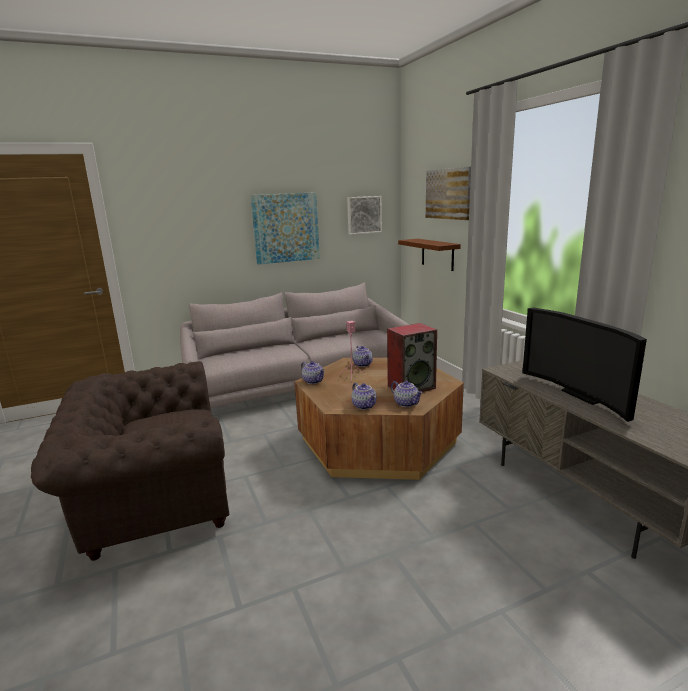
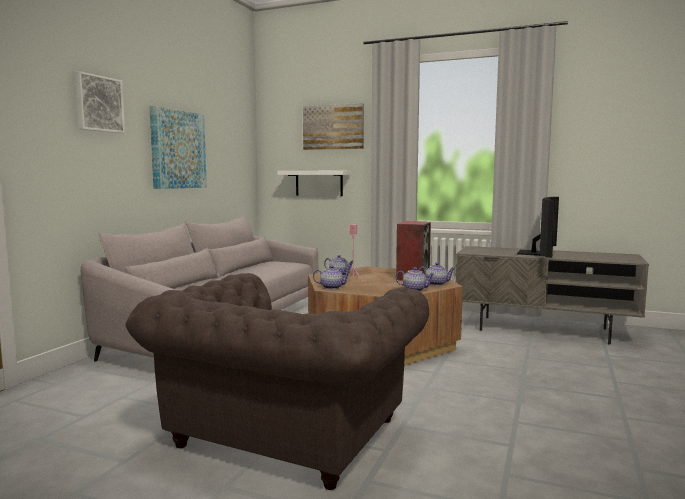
camera: 45 degrees left, 10 degrees down
picture [347,196,382,235] -> picture moved to [74,71,125,133]
brown shelf [398,239,461,271] -> white shelf [277,171,352,196]
television [522,308,647,422] -> television turned 90 degrees counterclockwise [517,197,559,258]

